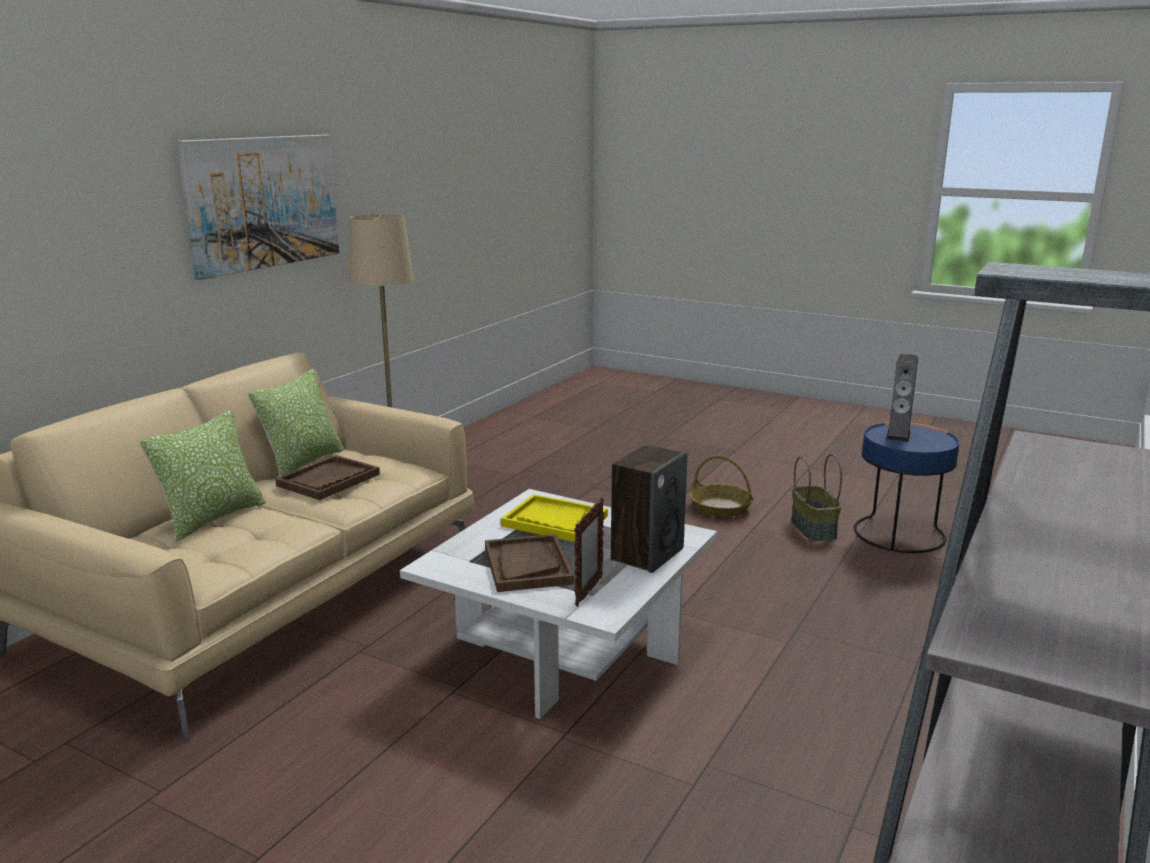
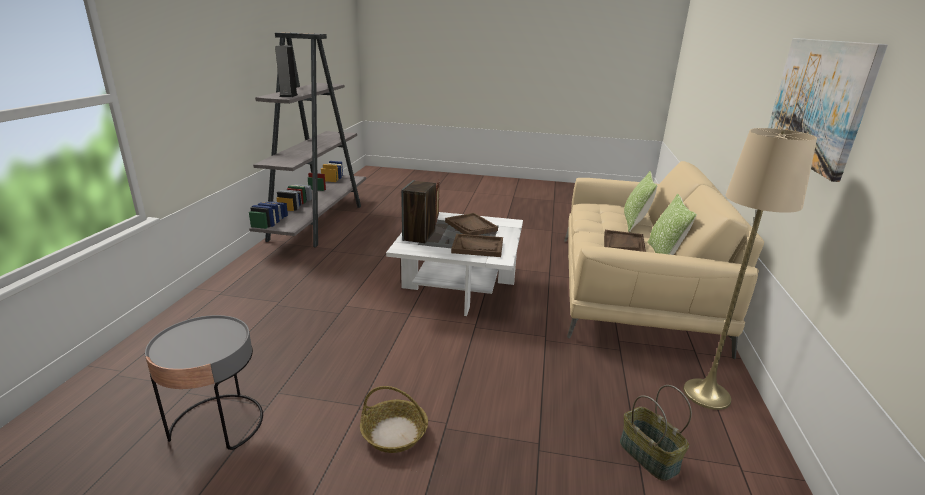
camera: 160 degrees right, 5 degrees up
yellow tray [501,494,608,542] -> brown tray [451,234,503,257]
basket [791,454,842,541] -> basket moved to [620,385,692,481]
blue side table [854,422,960,553] -> grey side table [145,315,263,450]
speaker [886,354,918,442] -> speaker moved to [275,45,298,97]

